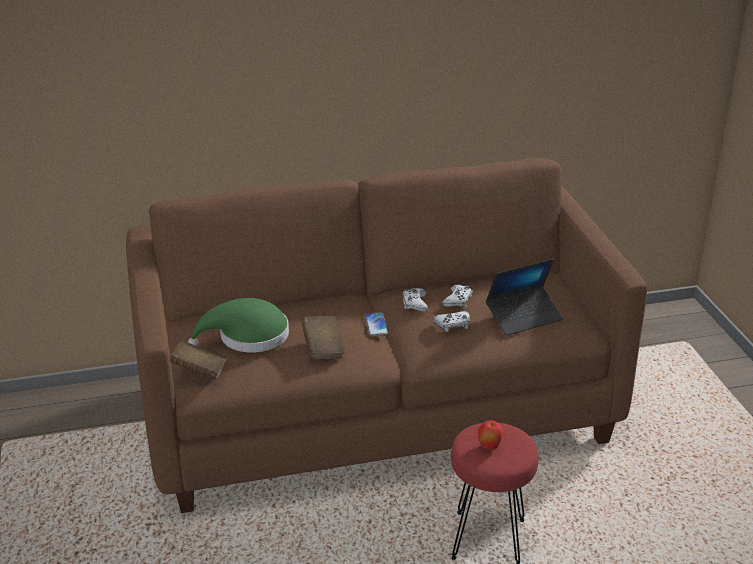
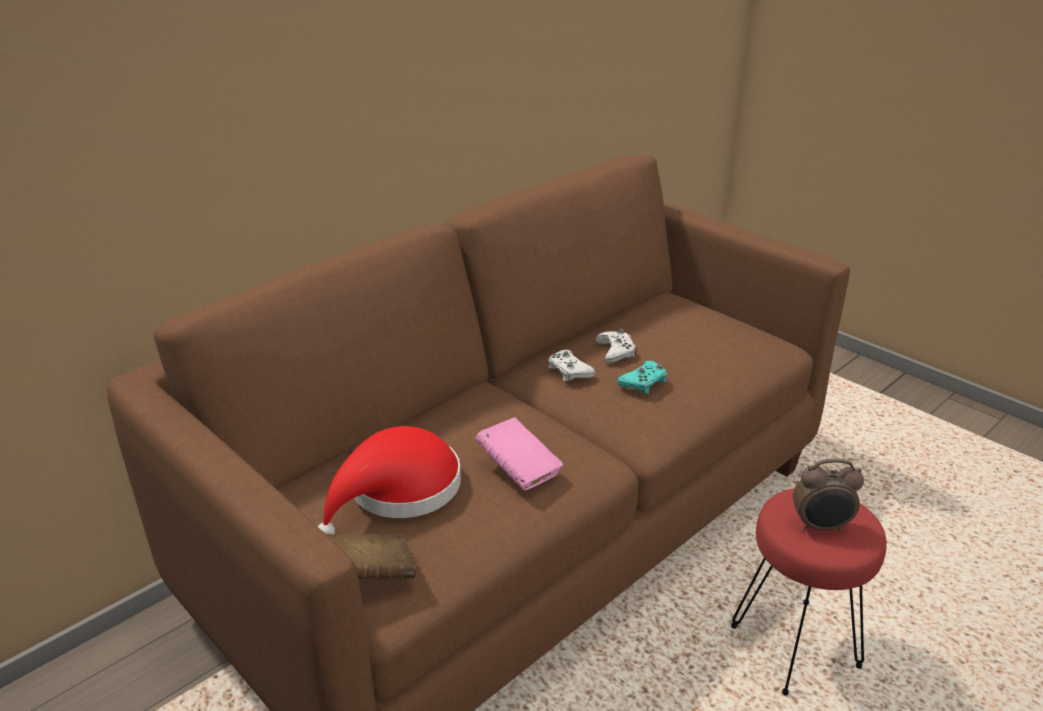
camera: 30 degrees left, 0 degrees up
green hat [188,298,289,353] -> red hat [318,426,461,534]
brown book [301,316,345,359] -> pink book [475,417,563,491]
phone [365,312,388,336] -> none
white game controller [434,311,470,332] -> turquoise game controller [617,360,667,393]
apple [478,420,503,450] -> alarm clock [793,459,864,532]
laptop [486,259,563,336] -> none

